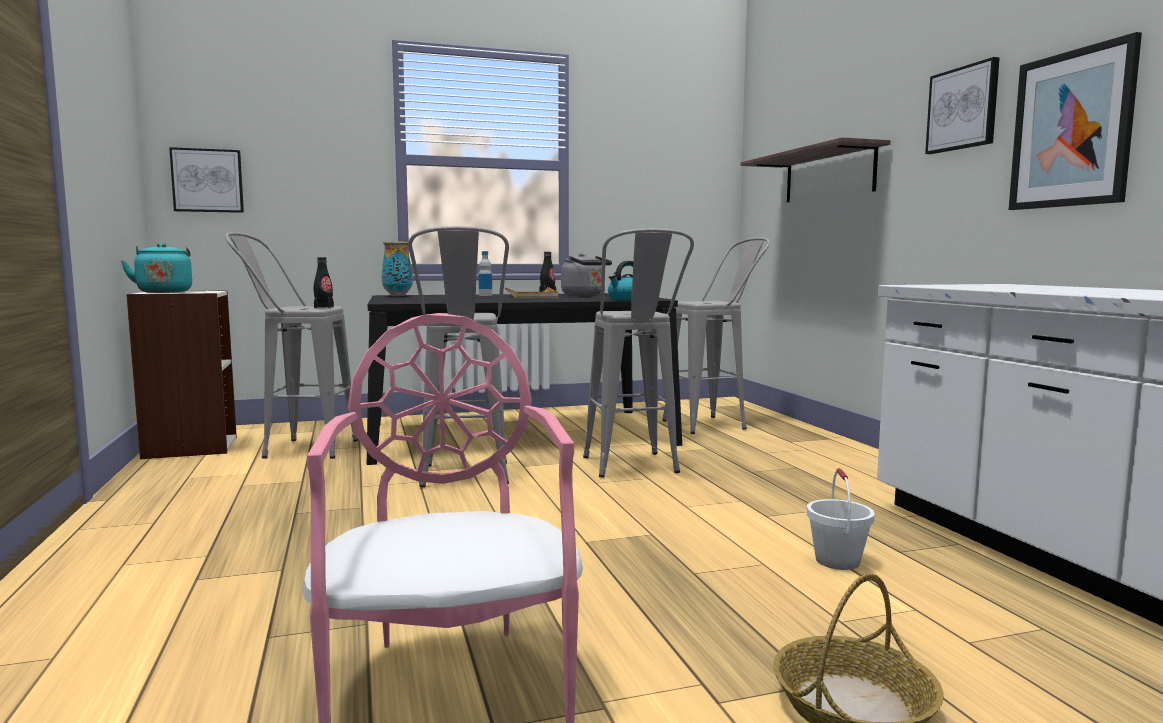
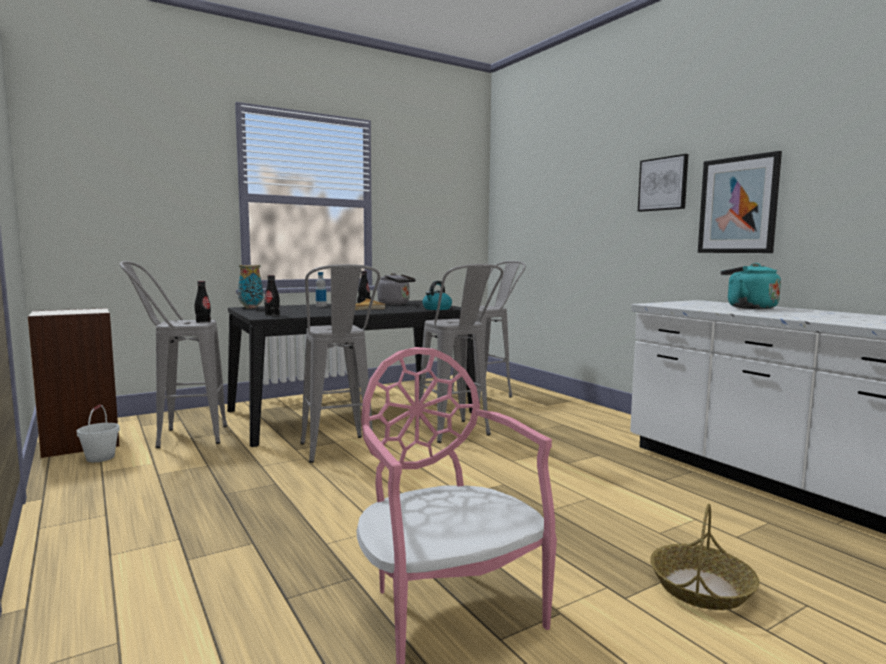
camera: 15 degrees left, 0 degrees up
turquoise kettle [121,243,192,293] -> turquoise kettle moved to [721,263,781,309]
picture [169,147,244,213] -> none
shelf [740,137,891,202] -> none
white bucket [807,468,875,570] -> white bucket moved to [77,404,120,462]
none -> black bottle [265,275,280,316]

